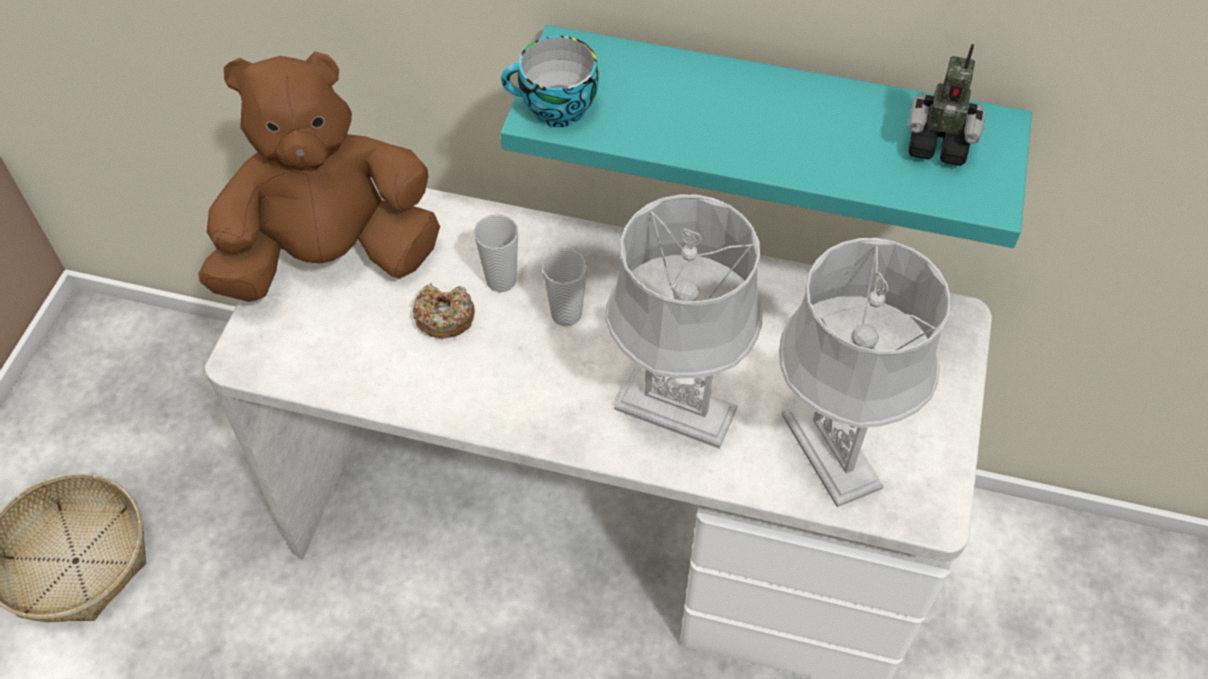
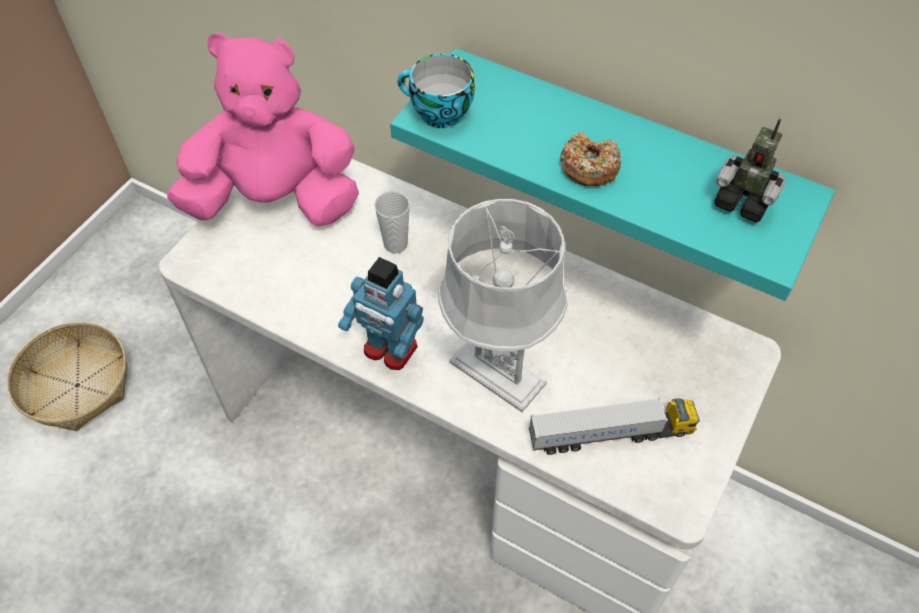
camera: 15 degrees right, 0 degrees up
brown plush toy [198,51,440,302] -> pink plush toy [167,32,359,226]
donut [413,283,475,339] -> donut moved to [560,132,621,186]
cup [542,248,587,326] -> none
grey table lamp [779,238,951,507] -> toy truck [529,397,700,455]
none -> toy robot [338,257,424,370]

